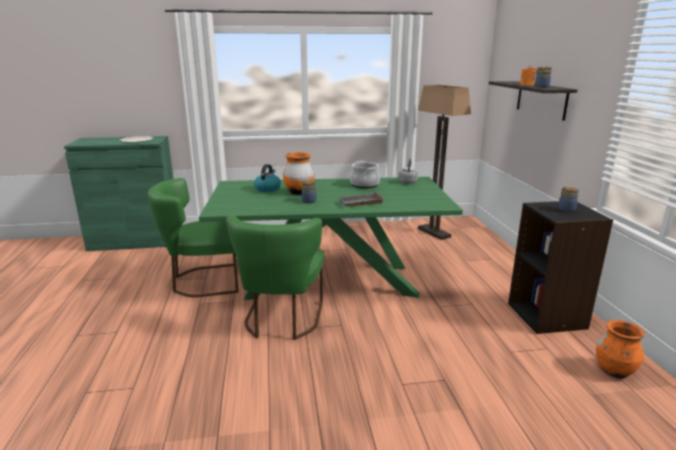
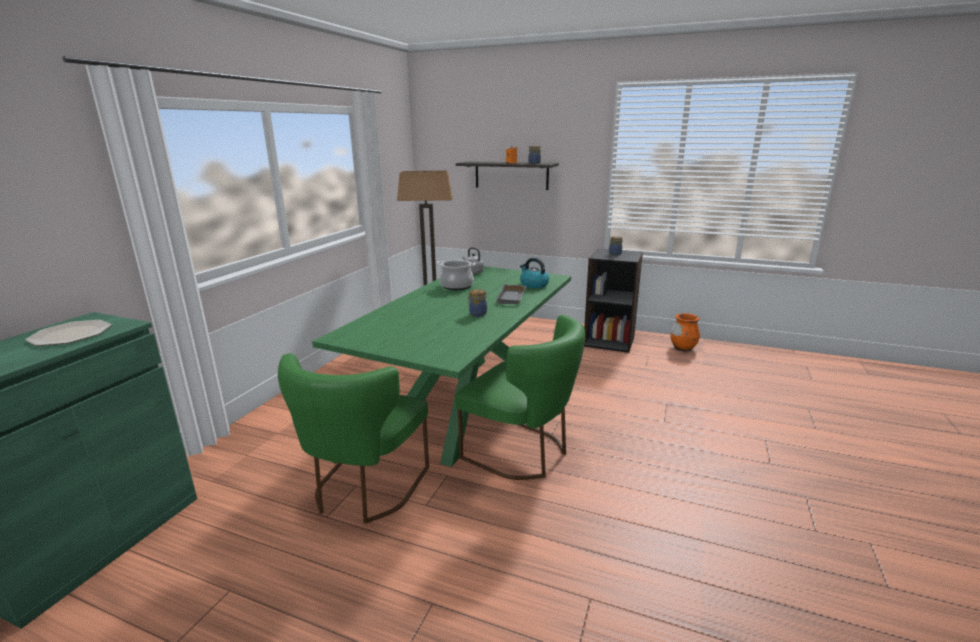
camera: 60 degrees left, 0 degrees up
kettle [254,164,281,192] -> kettle moved to [520,258,549,288]
orange vase [283,152,315,195] -> none

